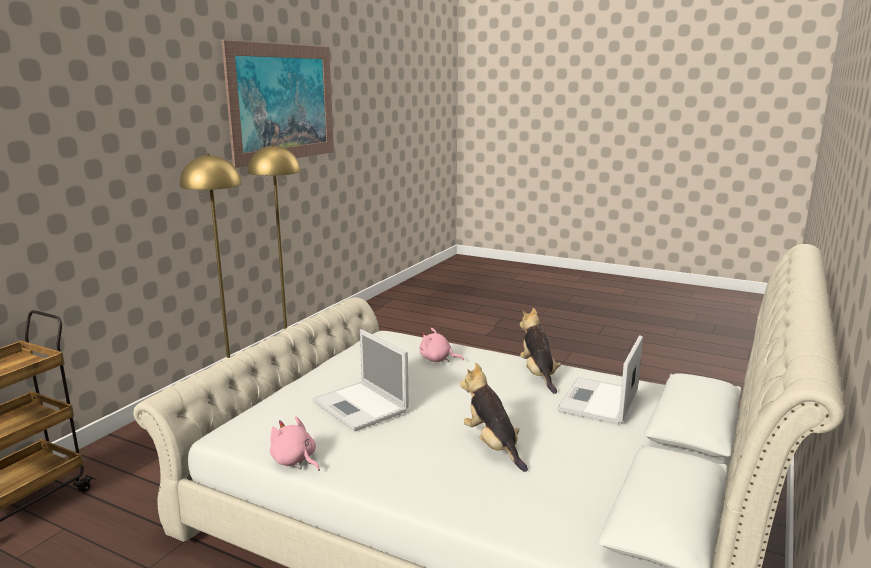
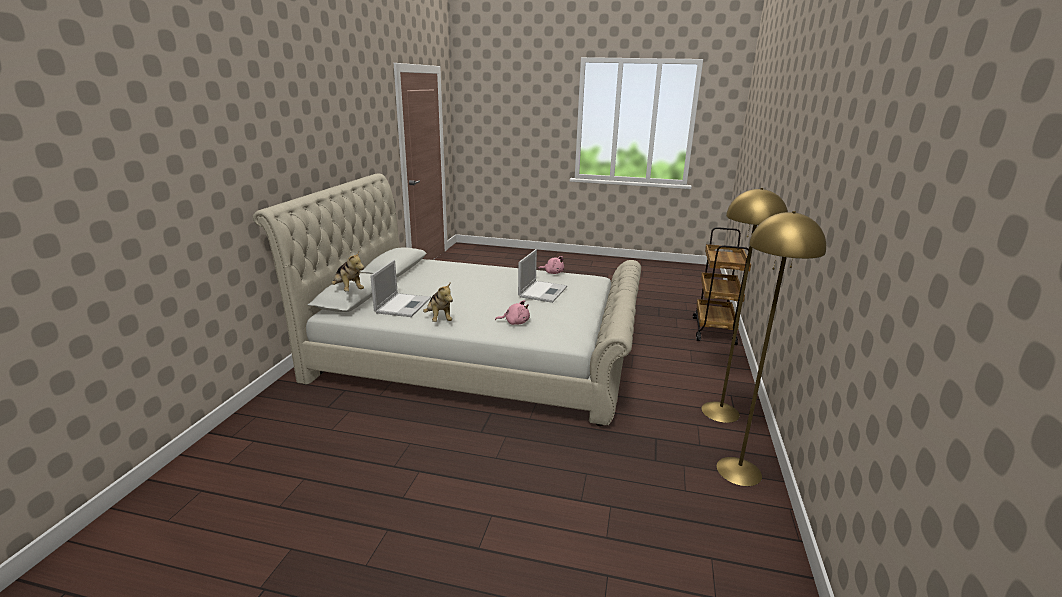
camera: 165 degrees right, 5 degrees up
picture [222,40,334,168] -> none
laptop [312,329,409,431] -> laptop turned 75 degrees clockwise [518,249,567,303]
plush toy [460,363,528,472] -> plush toy moved to [331,251,364,292]

